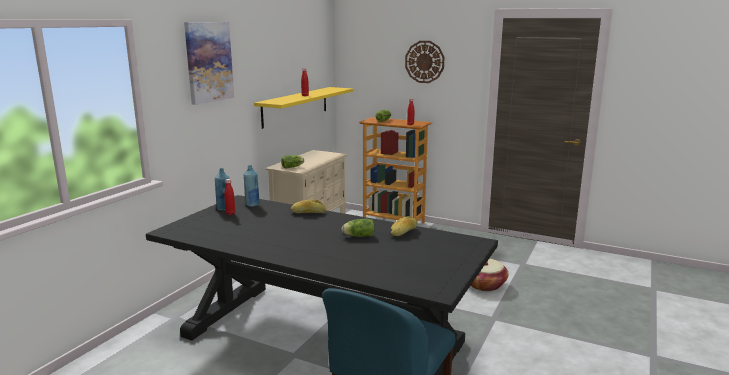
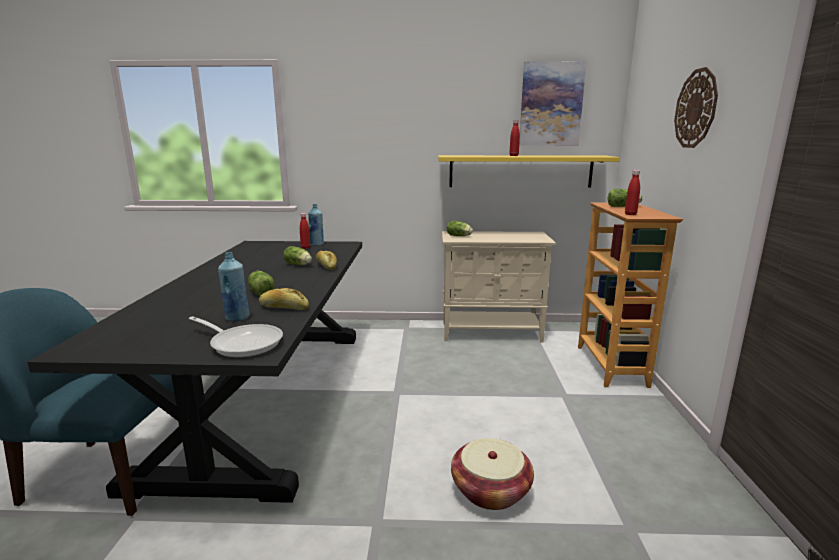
camera: 65 degrees right, 0 degrees up
picture [184,22,234,105] -> picture moved to [519,61,586,146]
blue bottle [244,165,260,207] -> blue bottle moved to [218,252,250,322]
none -> frying pan [189,316,283,358]
none -> lettuce [283,246,312,265]

